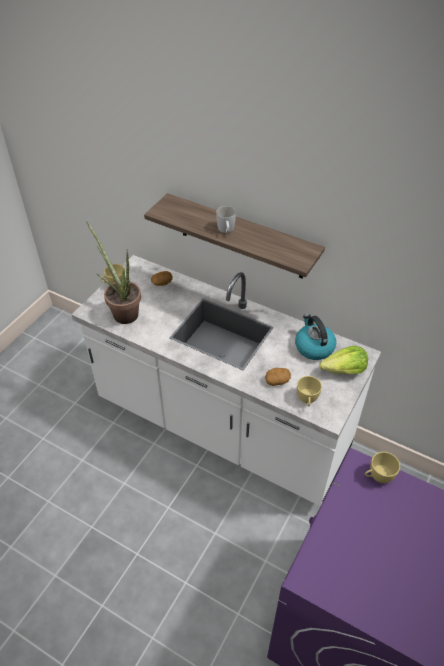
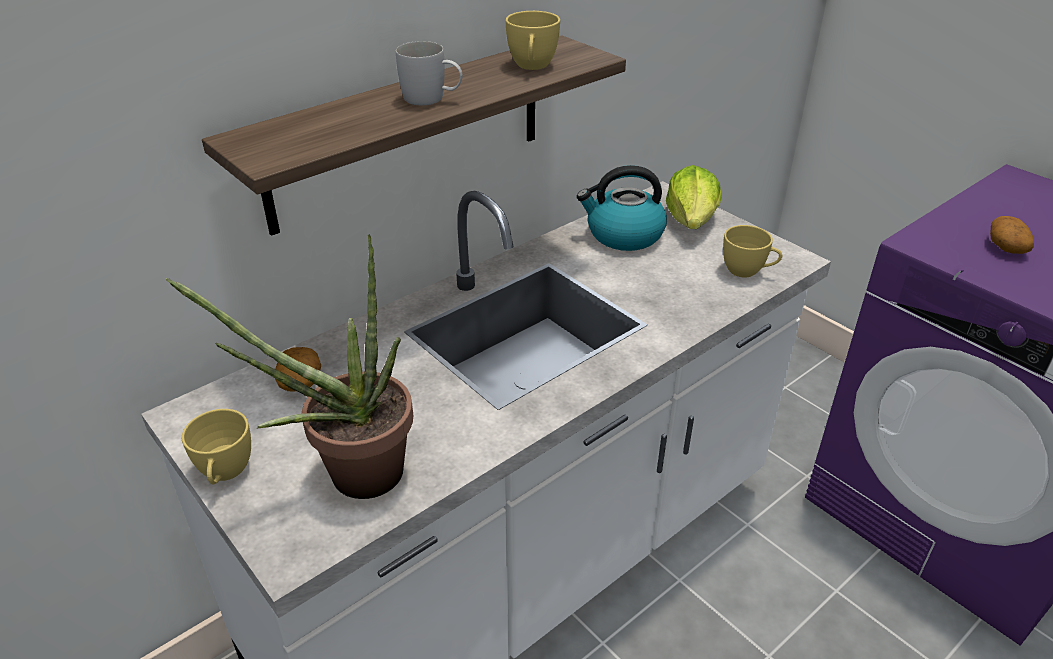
camera: 70 degrees left, 10 degrees down
potato [265,368,291,386] -> potato moved to [990,216,1034,254]
yellow cup [365,452,400,483] -> yellow cup moved to [506,11,560,70]

